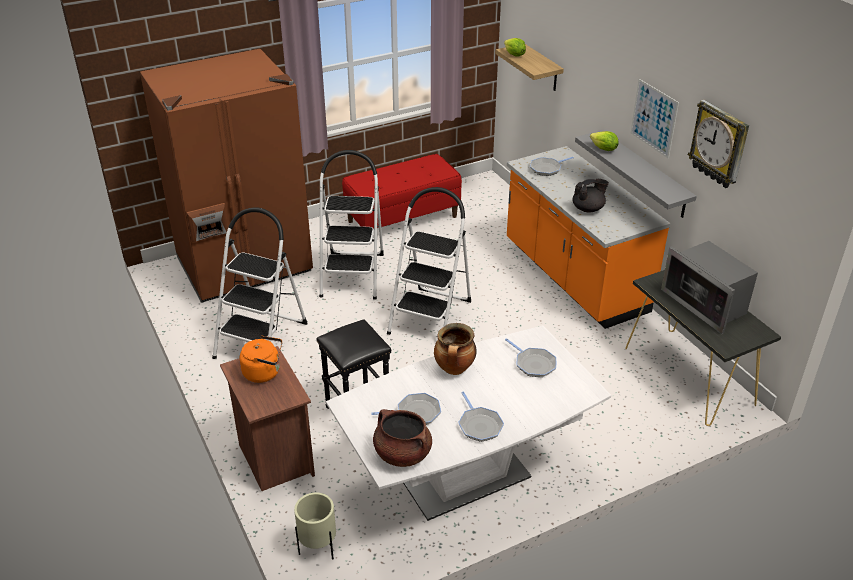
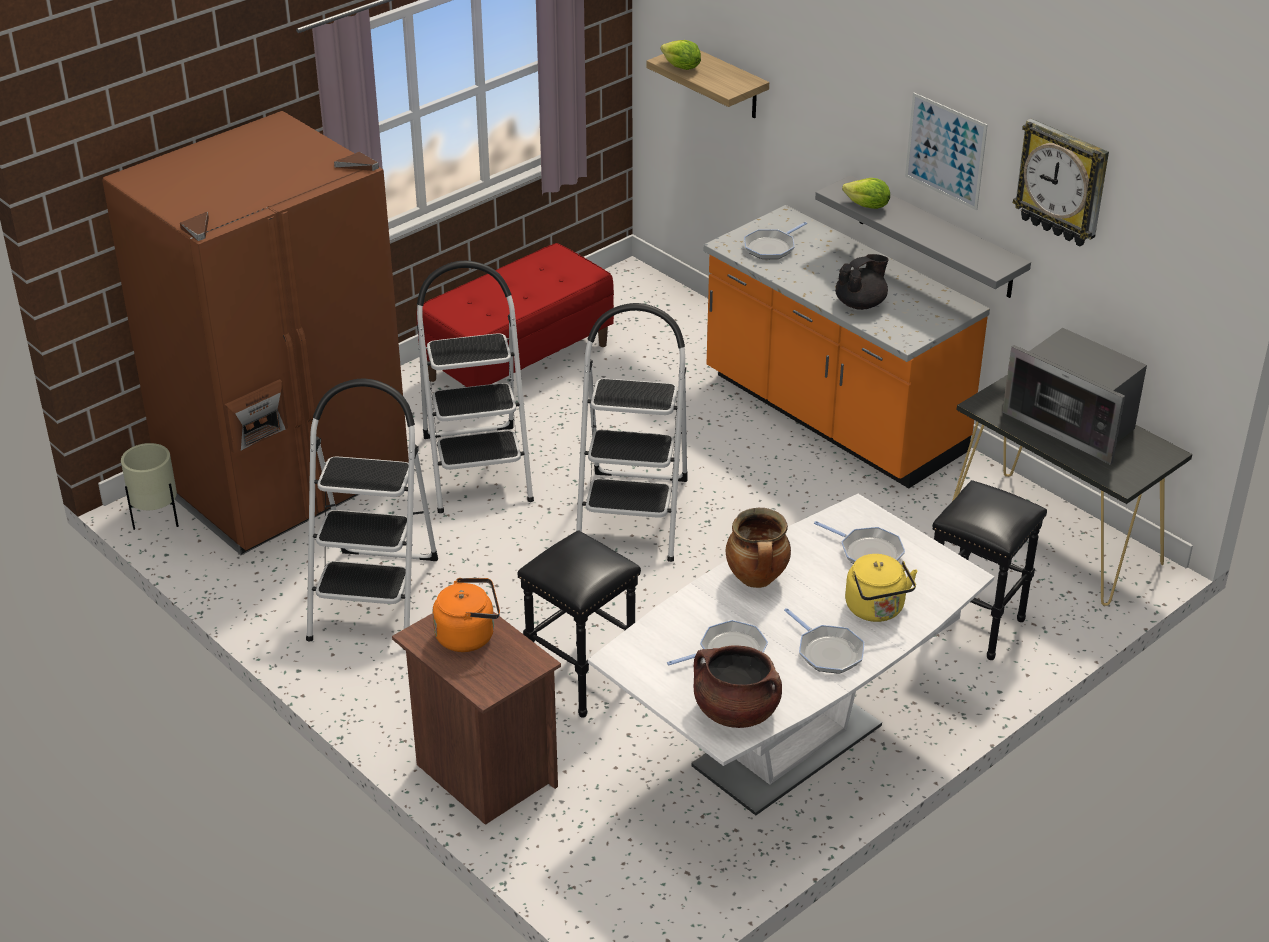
camera: 15 degrees left, 0 degrees up
beige planter [294,493,336,560] -> beige planter moved to [121,443,179,530]
none -> yellow kettle [845,554,918,622]
none -> black stool [933,480,1047,660]

